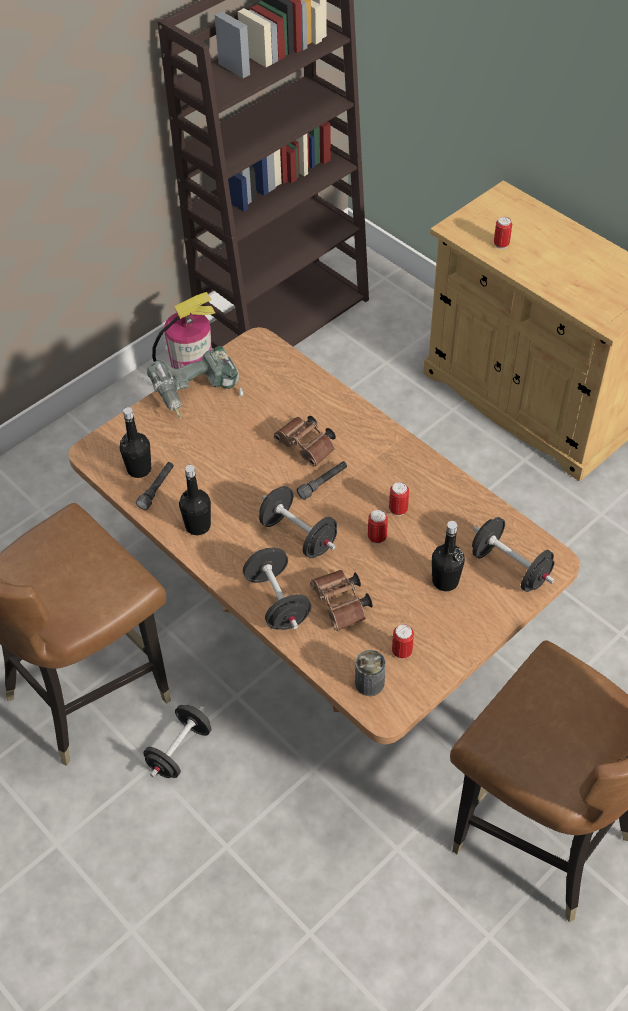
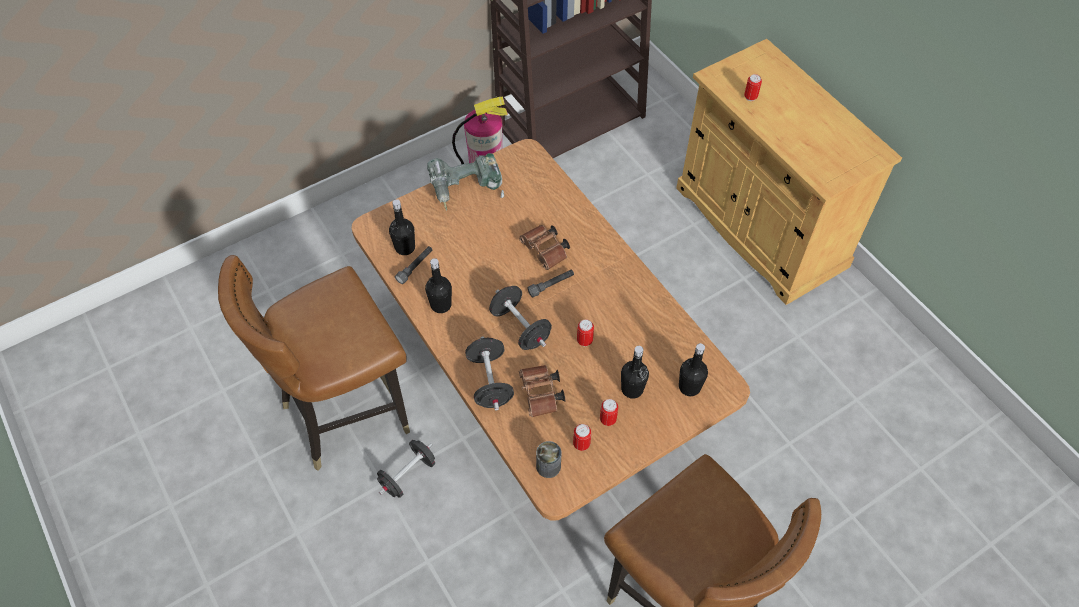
camera: 10 degrees right, 5 degrees up
can [389,482,409,516] -> can moved to [600,399,618,426]
black dumbbell [472,517,555,592] -> black bottle [679,343,708,396]

